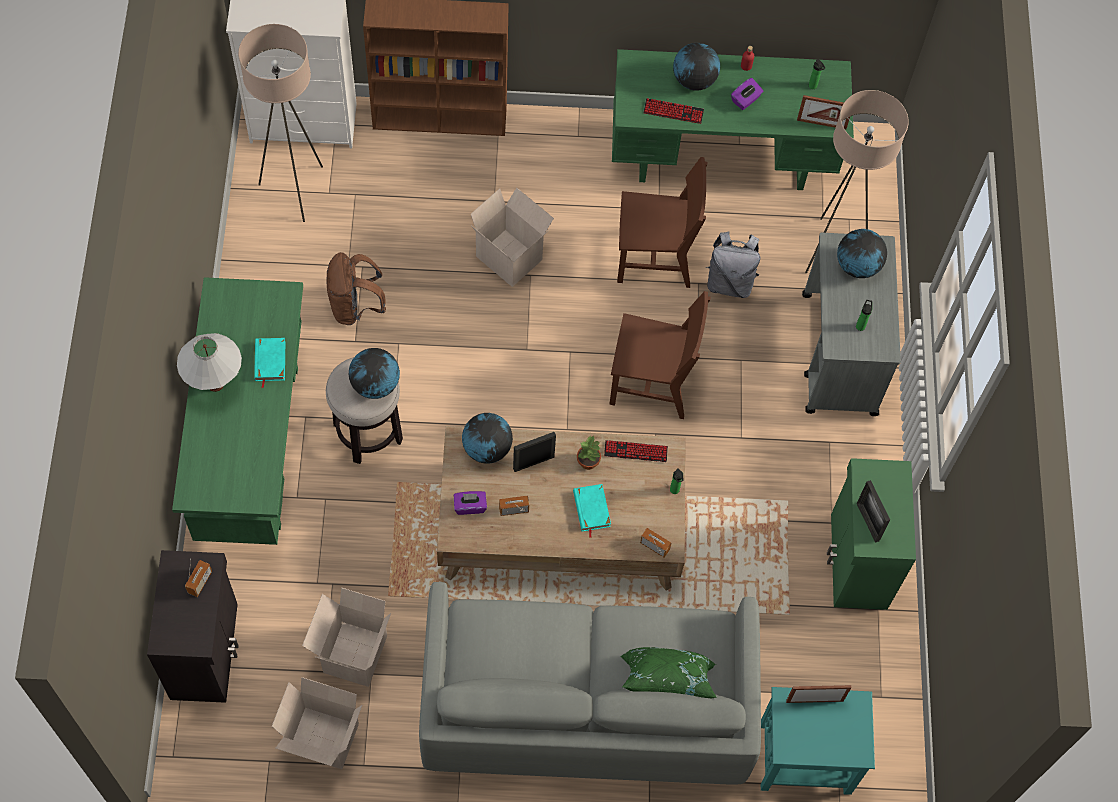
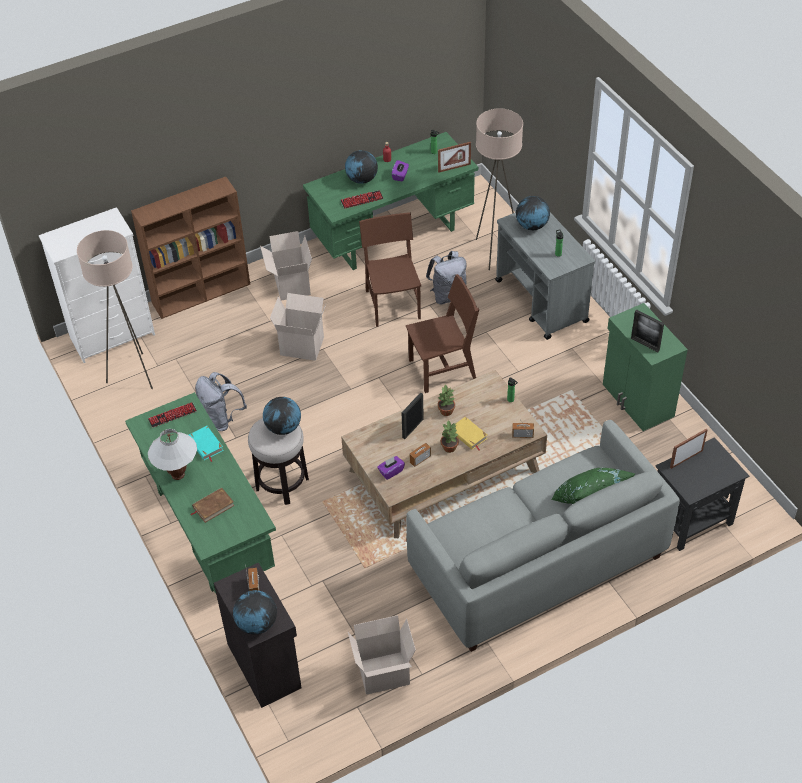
camera: 25 degrees left, 15 degrees down
cardboard box [302,588,391,687] -> cardboard box moved to [260,231,312,301]
brown backpack [326,252,386,325] -> grey backpack [195,372,247,431]
globe [462,413,513,464] -> globe moved to [233,590,277,635]
turquoise book [573,484,611,538] -> yellow book [455,417,487,450]
keyboard [604,440,668,462] -> keyboard moved to [148,402,197,428]
brown chair [617,157,707,288] -> brown chair turned 75 degrees counterclockwise [359,212,421,327]
turquoise side table [761,687,875,795] -> black side table [655,437,749,551]
none -> brown book [191,488,235,523]
none -> potted plant [441,421,459,453]

